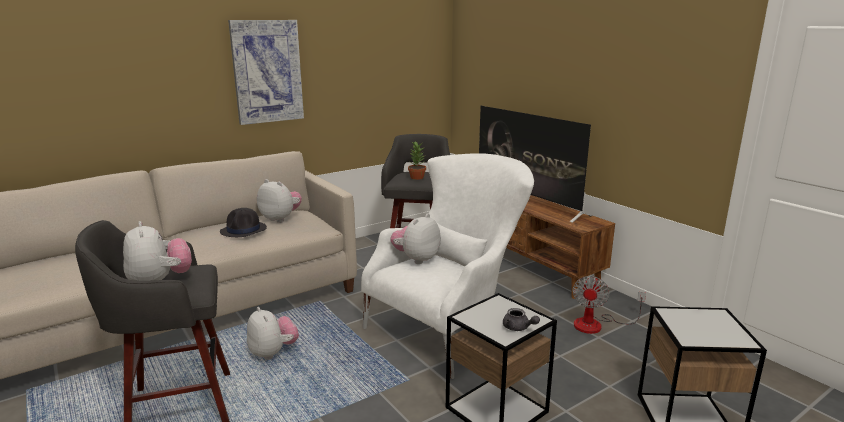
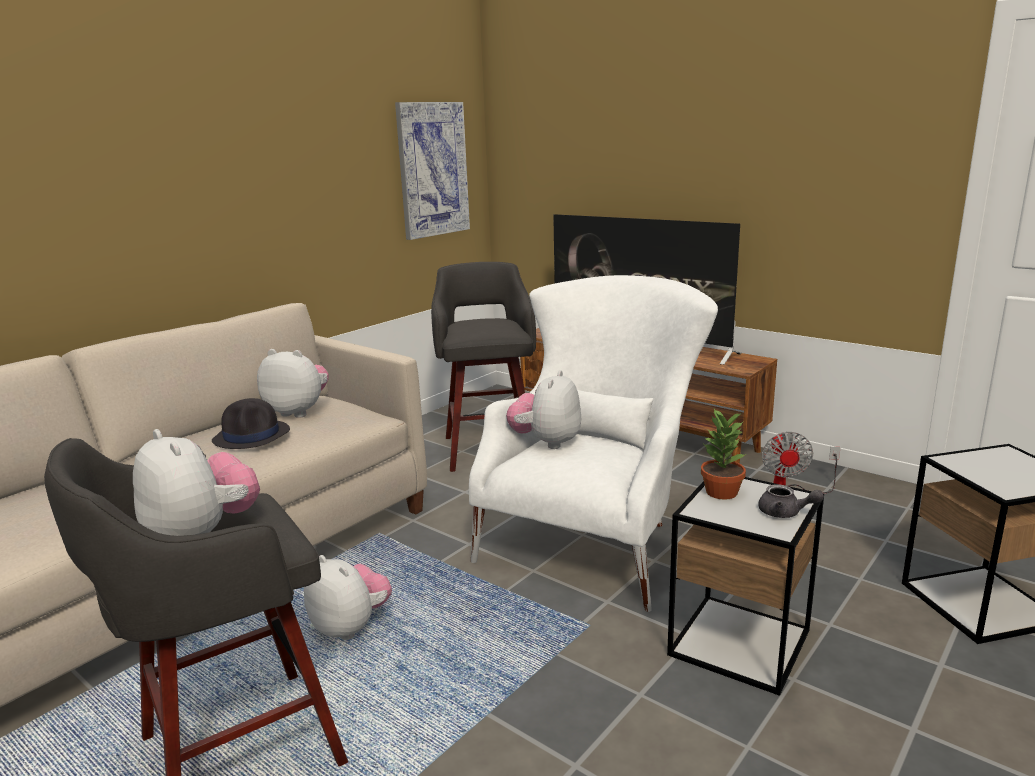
camera: 15 degrees left, 0 degrees up
picture [228,20,304,125] -> picture moved to [395,102,470,240]
potted plant [408,142,426,180] -> potted plant moved to [701,409,746,500]

